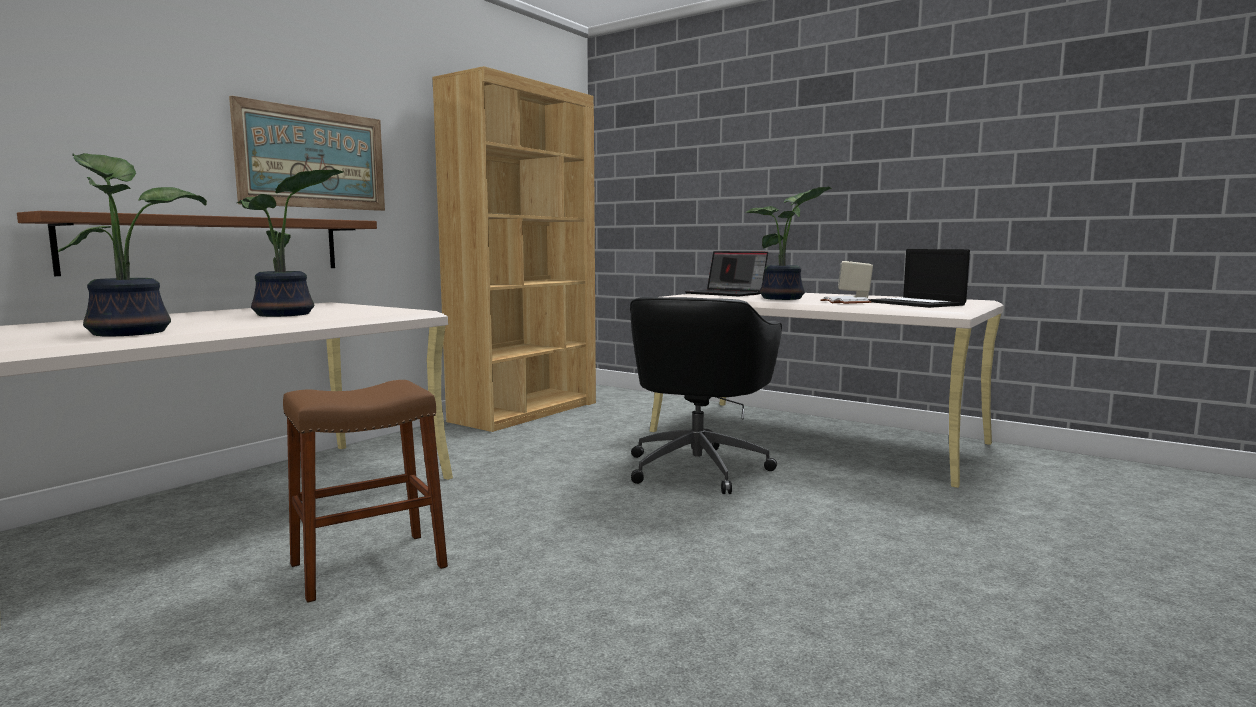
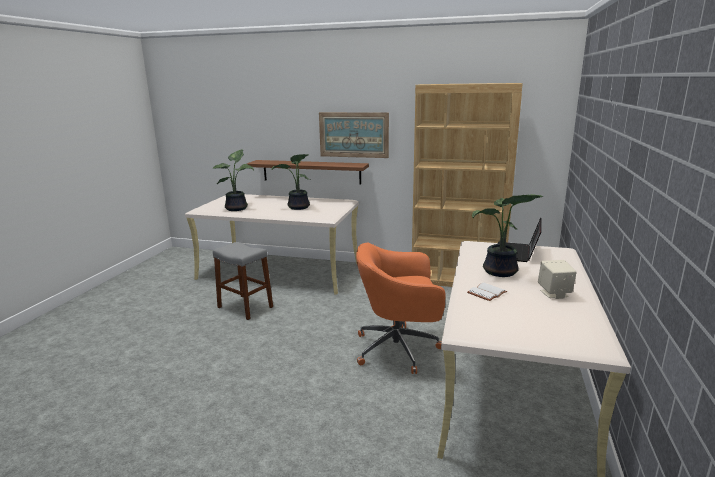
camera: 70 degrees right, 10 degrees up
brown stool [283,380,448,603] -> grey stool [213,242,273,320]
black office chair [630,297,782,494] -> orange office chair [356,243,445,374]
laptop [869,249,970,308] -> none

